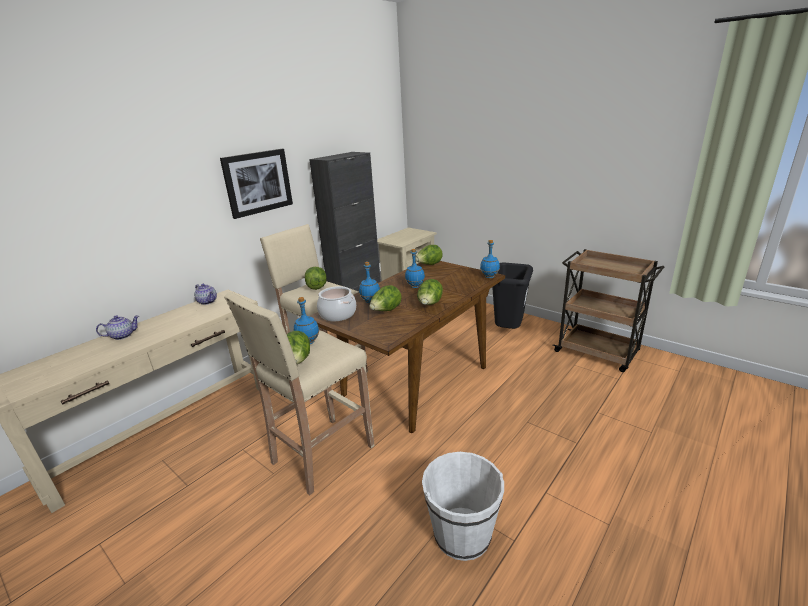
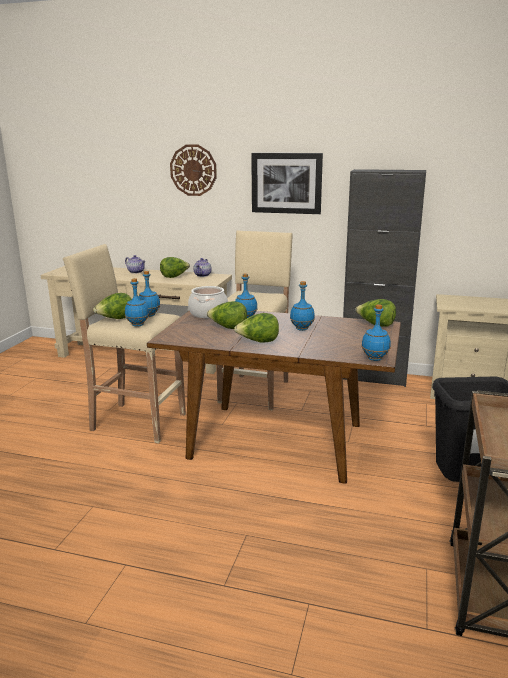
camera: 65 degrees right, 5 degrees down
lettuce [305,267,327,290] -> lettuce moved to [160,257,190,278]
white bucket [422,452,504,561] -> none
none -> blue bottle [125,278,149,327]
none -> wall clock [170,145,217,196]

